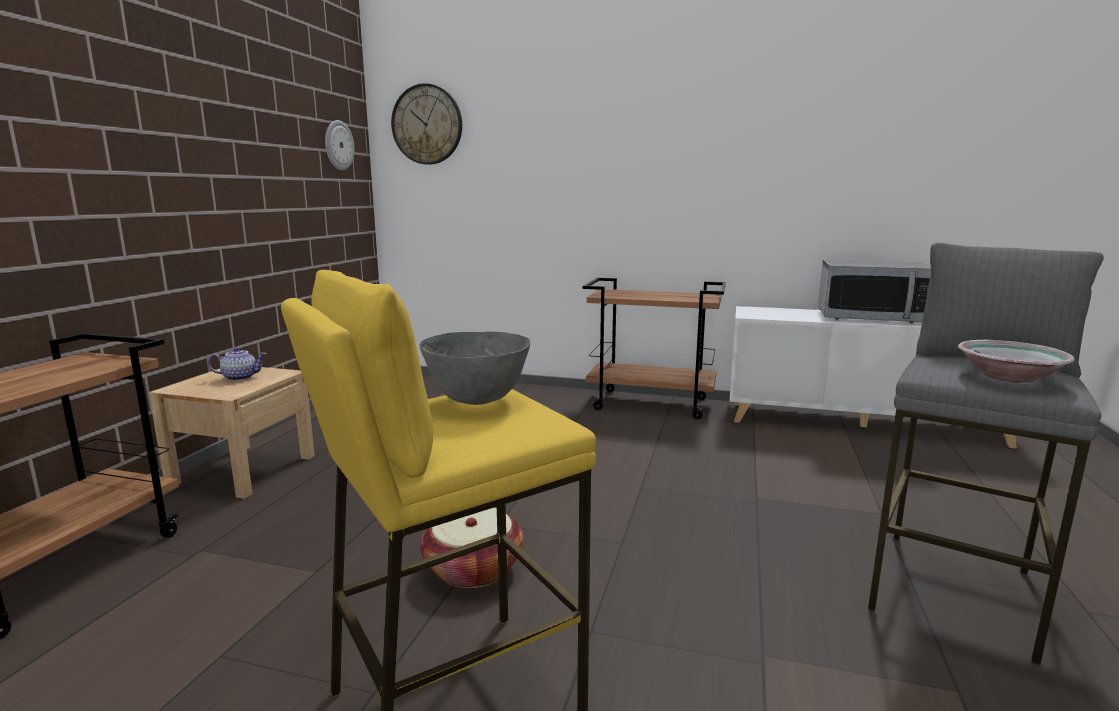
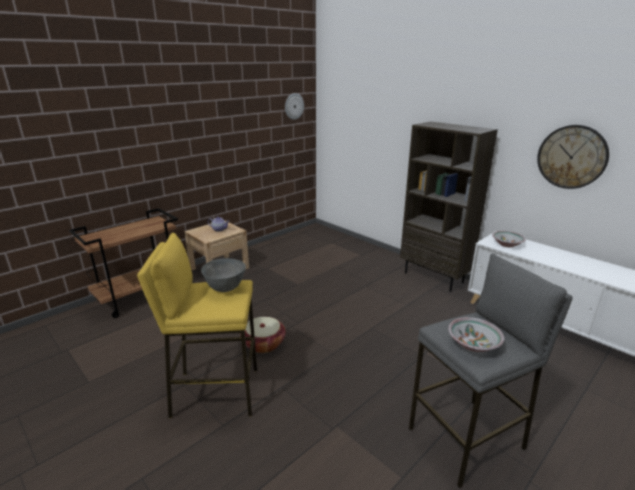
camera: 30 degrees right, 10 degrees up
wall clock [391,83,462,165] -> wall clock moved to [537,125,609,189]
brown cart [583,278,726,419] -> brown bookcase [400,121,498,292]
microwave [818,259,931,323] -> none
none -> bowl [492,231,525,247]

